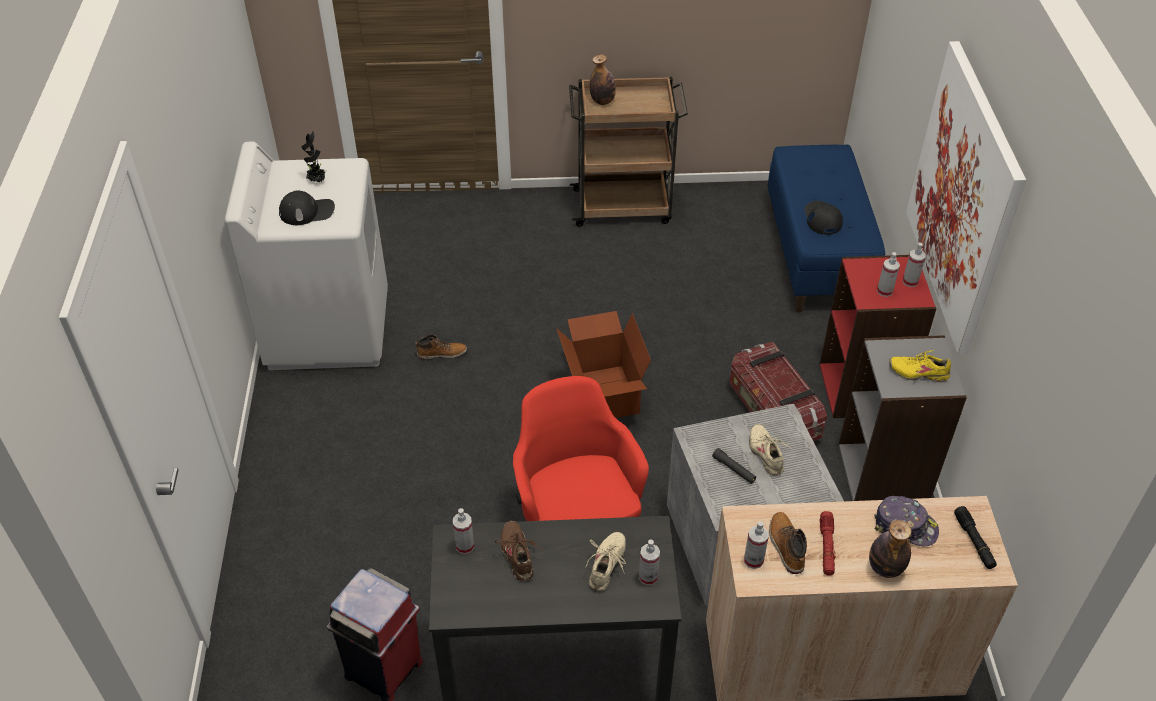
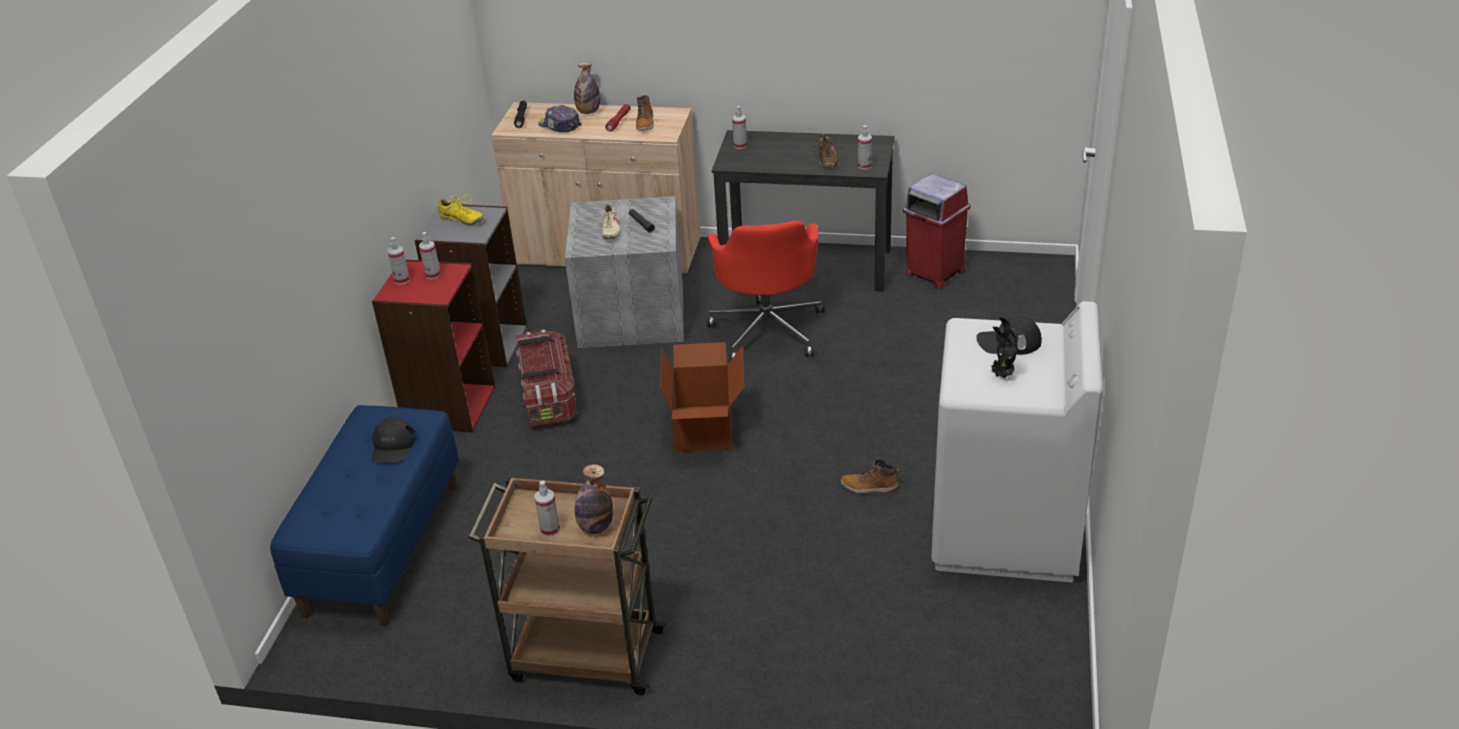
camera: 165 degrees left, 10 degrees down
beige shoe [585,532,626,591] -> none
spray bottle [744,521,769,569] -> spray bottle moved to [534,481,560,537]
picture [906,41,1026,354] -> none

